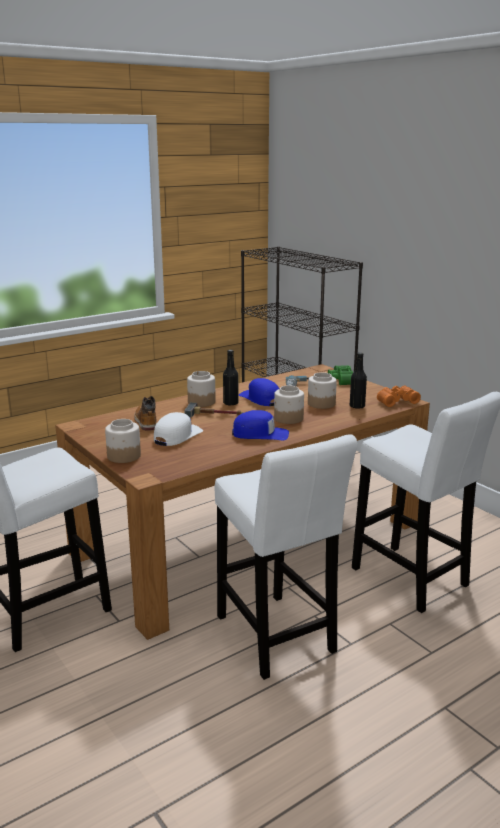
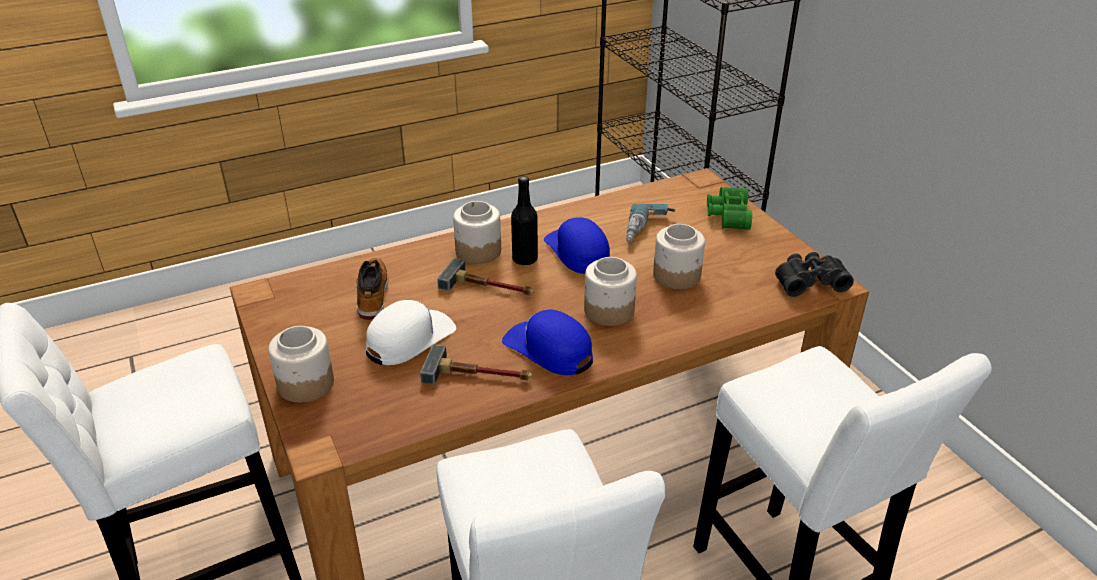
camera: 10 degrees right, 15 degrees up
blue cap [232,410,289,440] -> blue cap turned 150 degrees counterclockwise [502,309,593,375]
black bottle [350,352,367,409] -> none
orange binoculars [377,385,421,407] -> black binoculars [775,252,854,297]
none -> hammer [420,345,532,385]

